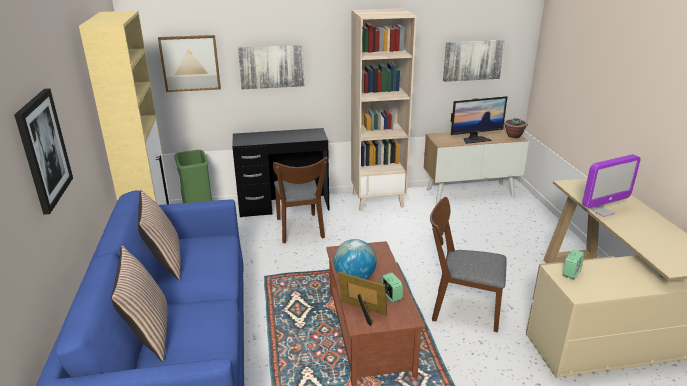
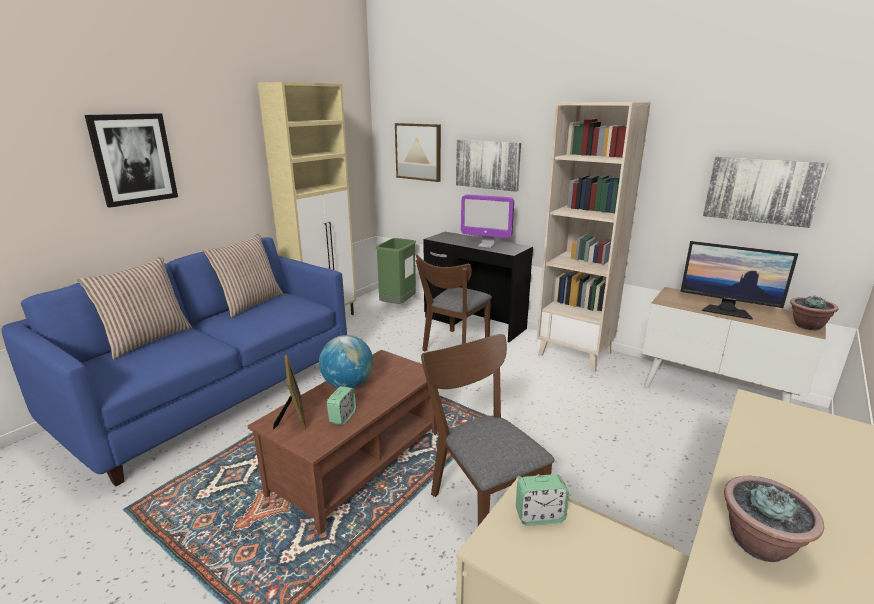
camera: 45 degrees right, 5 degrees down
monitor [582,154,641,217] -> monitor moved to [461,195,514,248]
none -> potted plant [724,476,824,562]

